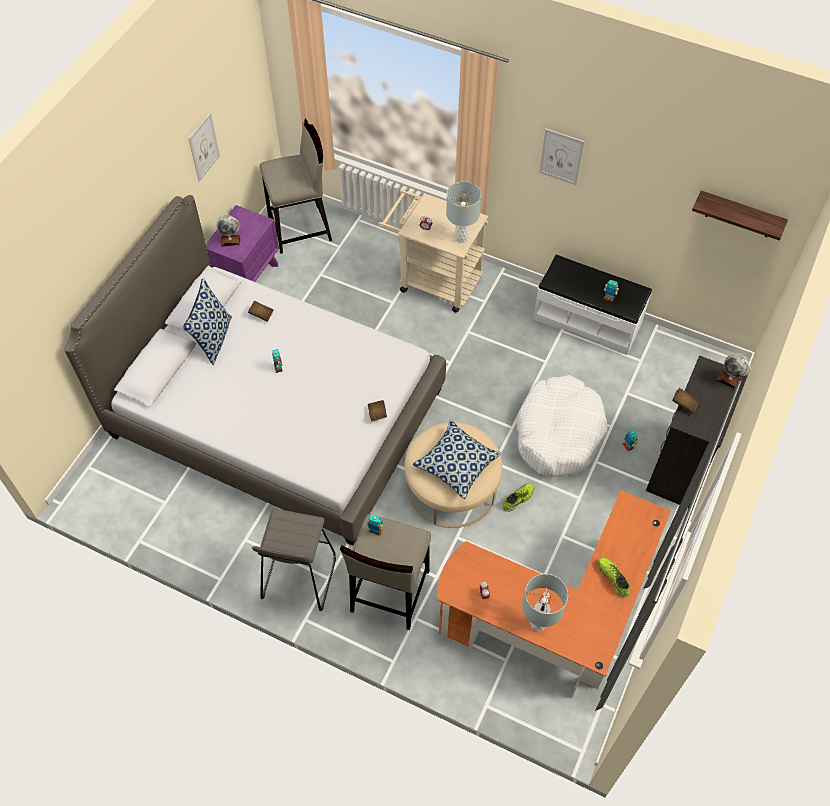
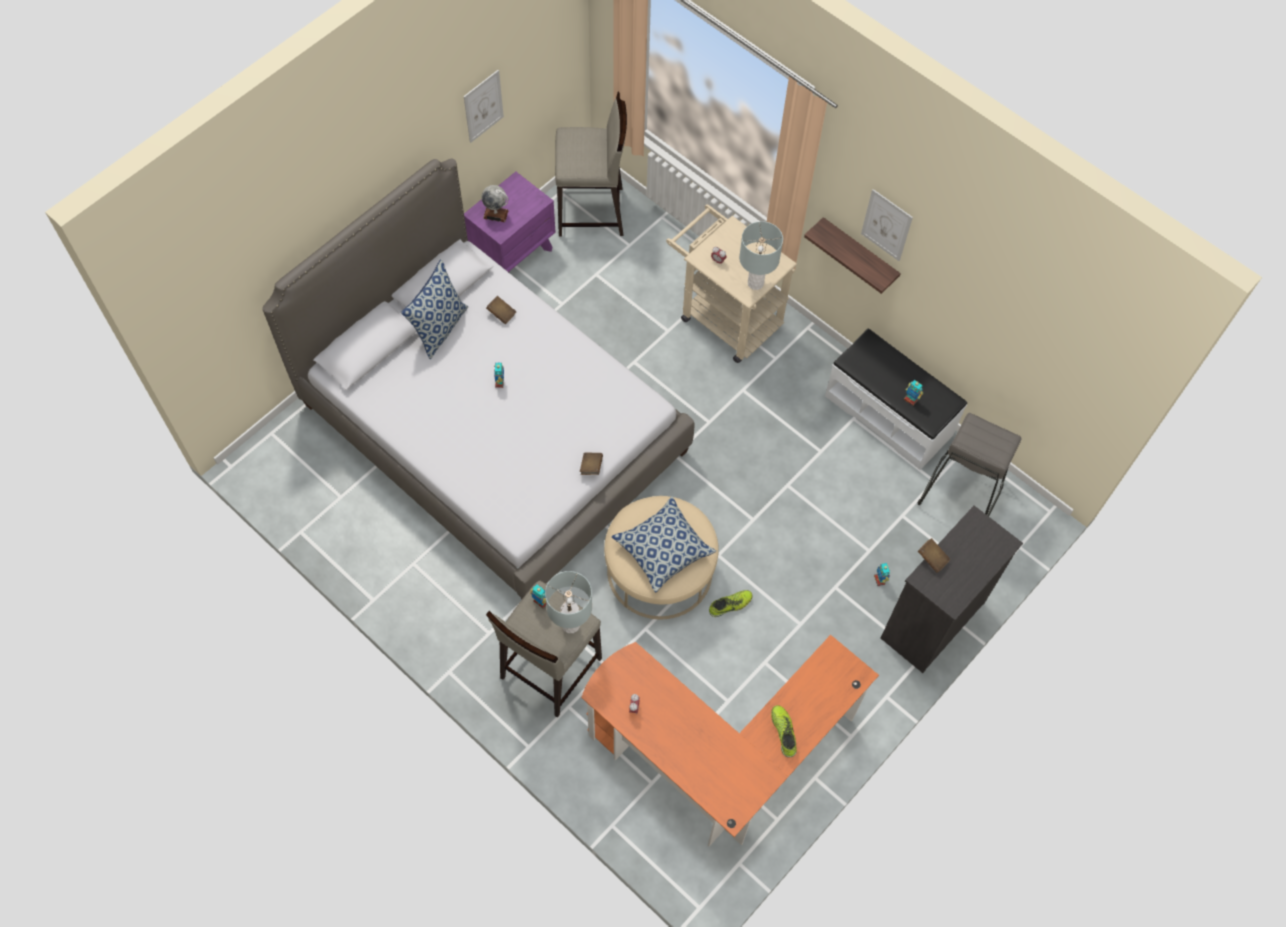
camera: 15 degrees right, 5 degrees up
grey stool [252,508,336,611] -> grey stool moved to [918,413,1022,516]
white dog bed [517,375,608,477] -> none
grey table lamp [522,574,568,631] -> grey table lamp moved to [545,571,592,633]
shelf [692,191,788,241] -> shelf moved to [804,217,901,294]
globe [716,353,751,389] -> none

